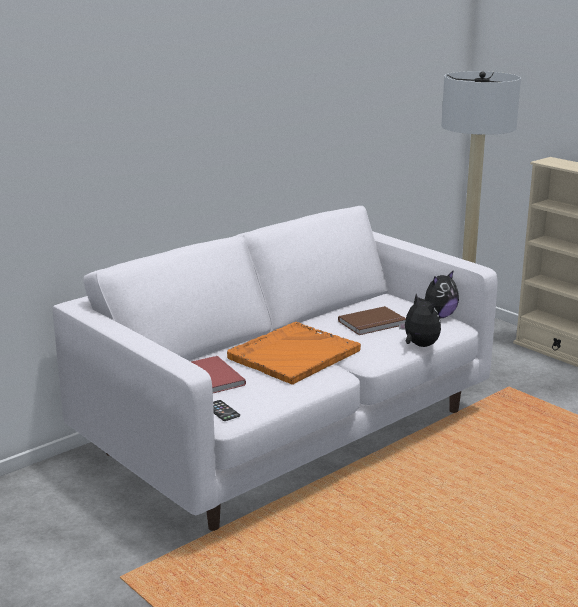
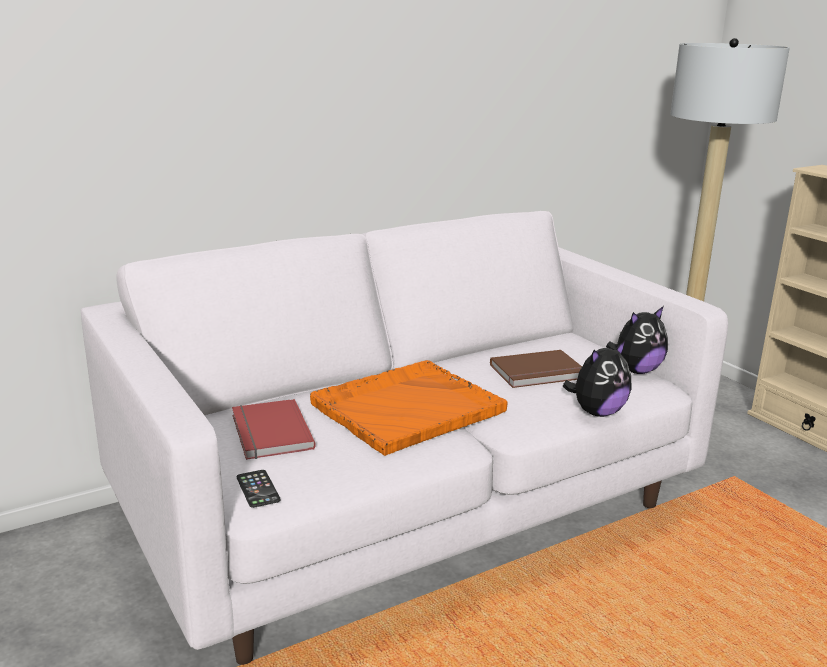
camera: 10 degrees right, 0 degrees up
plush toy [399,294,441,347] -> plush toy turned 75 degrees clockwise [563,341,632,417]

